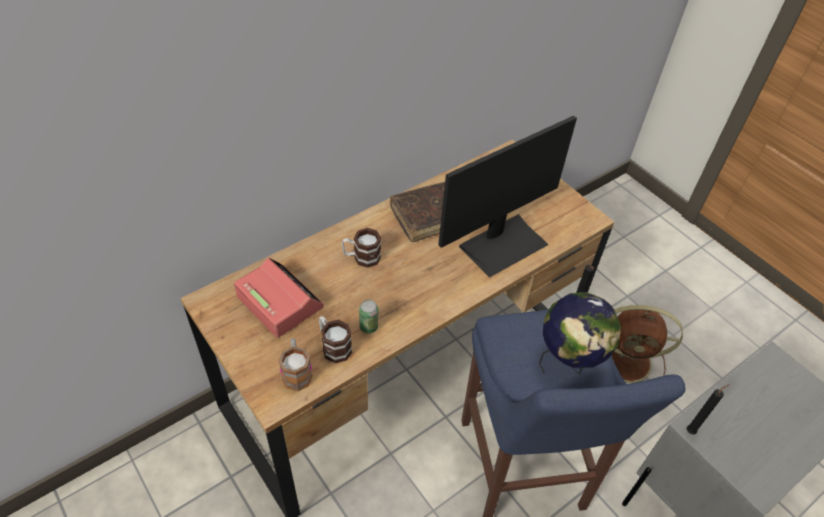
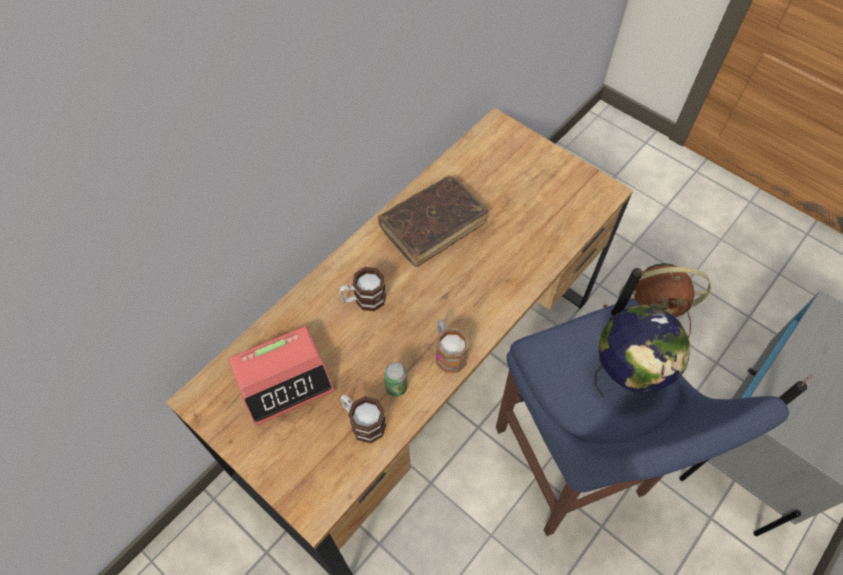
camera: 10 degrees left, 10 degrees up
alarm clock [234,257,324,338] -> alarm clock turned 120 degrees clockwise [229,326,334,426]
mug [278,338,313,391] -> mug moved to [436,319,469,373]
monitor [438,115,577,278] -> none

